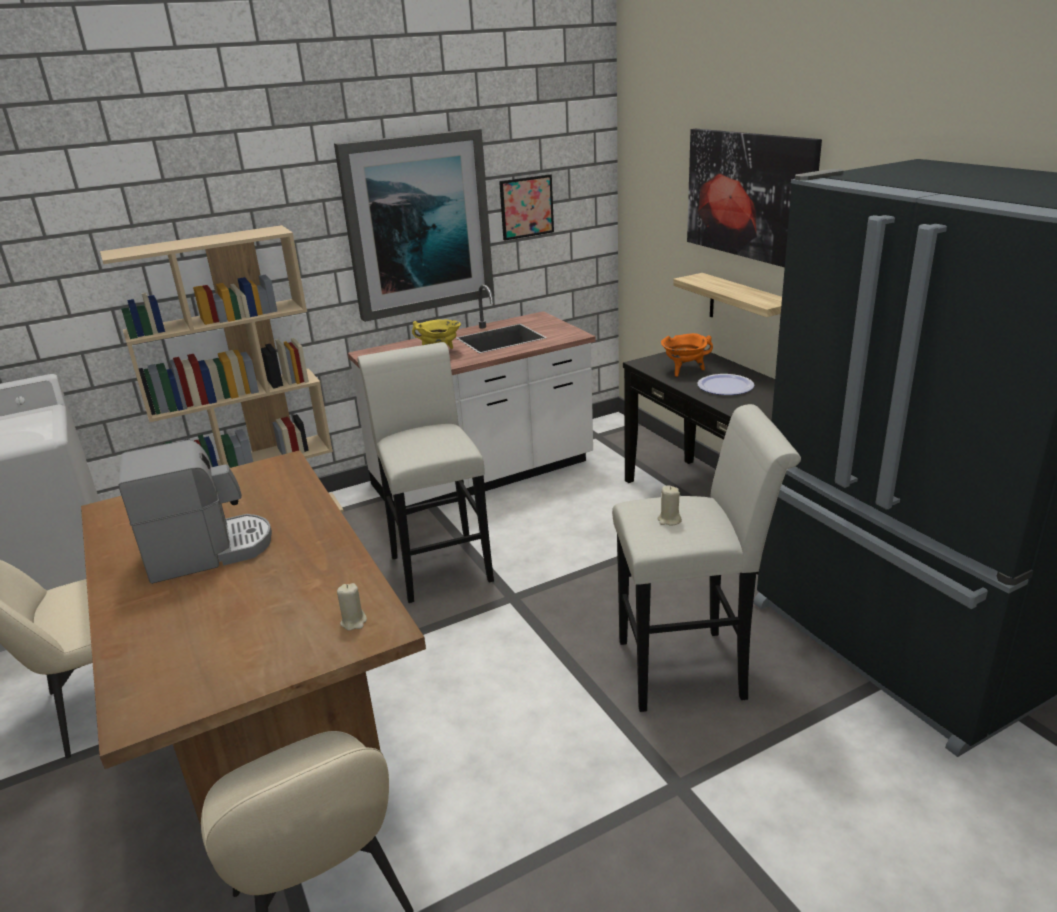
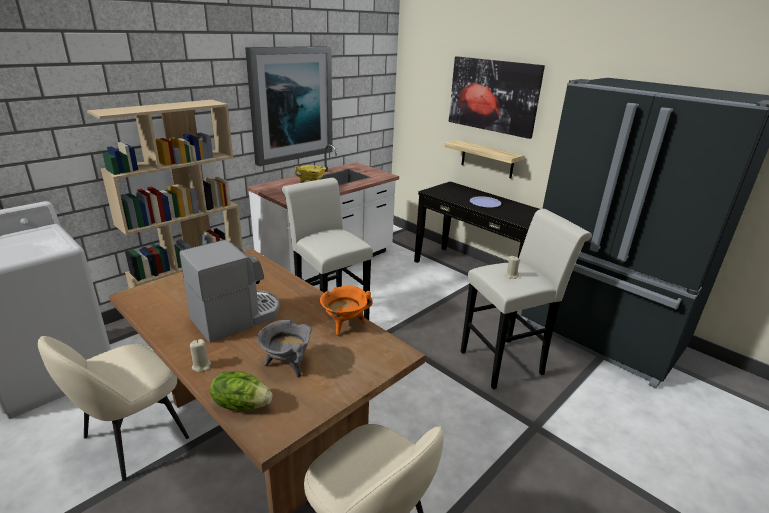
camera: 20 degrees left, 0 degrees up
beige candle [337,583,367,631] -> beige candle moved to [190,339,211,372]
picture [499,174,554,241] -> none
orange cooking pot [661,333,713,377] -> orange cooking pot moved to [320,286,373,335]
none -> lettuce [210,371,273,411]
none -> grey cooking pot [257,320,312,377]

